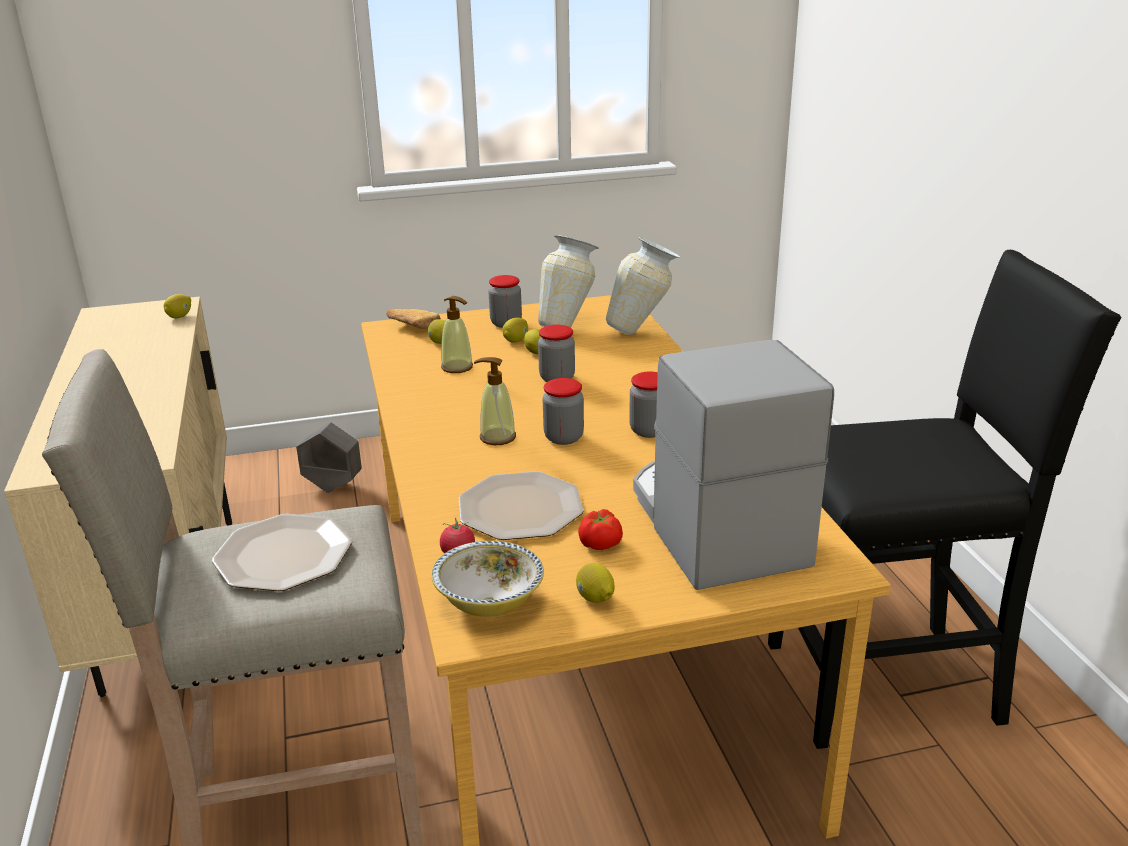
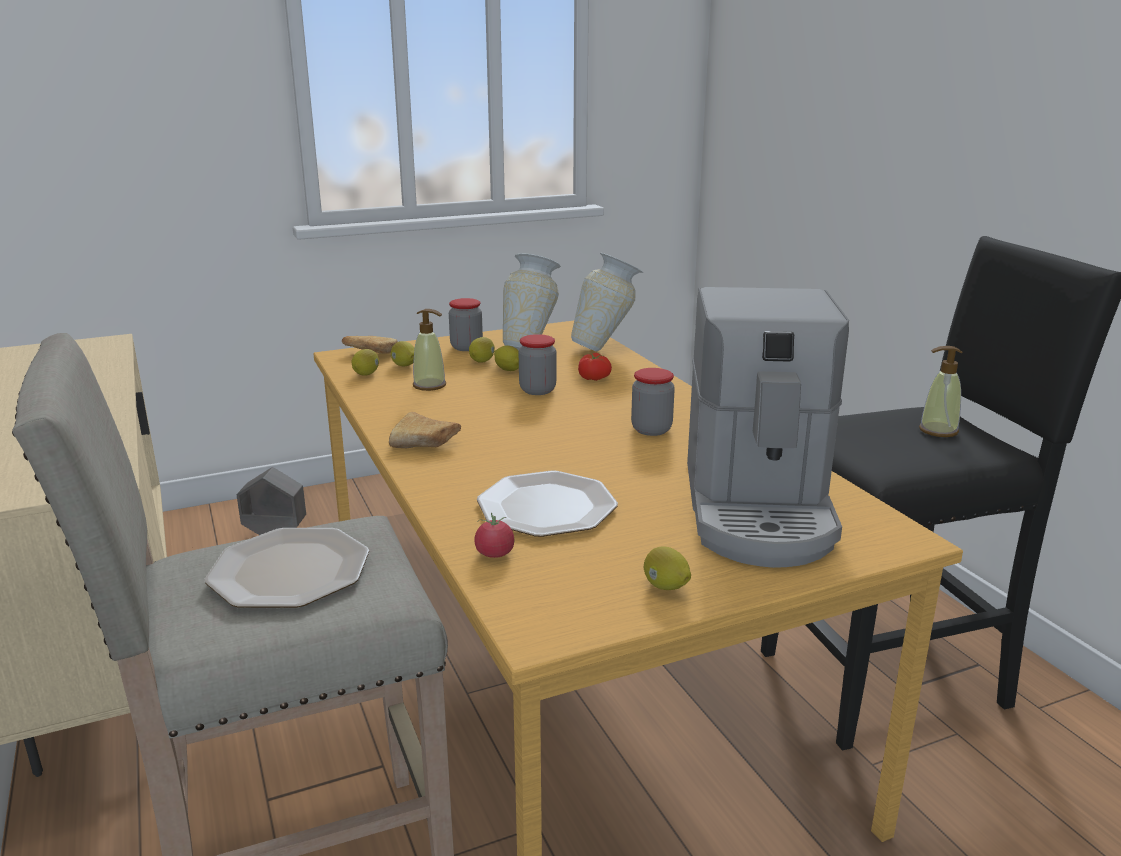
camera: 10 degrees left, 5 degrees down
lemon [164,294,191,318] -> lemon moved to [352,349,379,376]
bowl [431,541,544,617] -> none
soap dispenser [474,357,516,445] -> soap dispenser moved to [919,346,962,437]
jar [543,378,584,445] -> none
tomato [578,509,623,550] -> tomato moved to [578,353,612,381]
coffee machine [633,340,834,590] -> coffee machine turned 150 degrees counterclockwise [687,287,849,568]
none -> bread [389,412,461,448]

